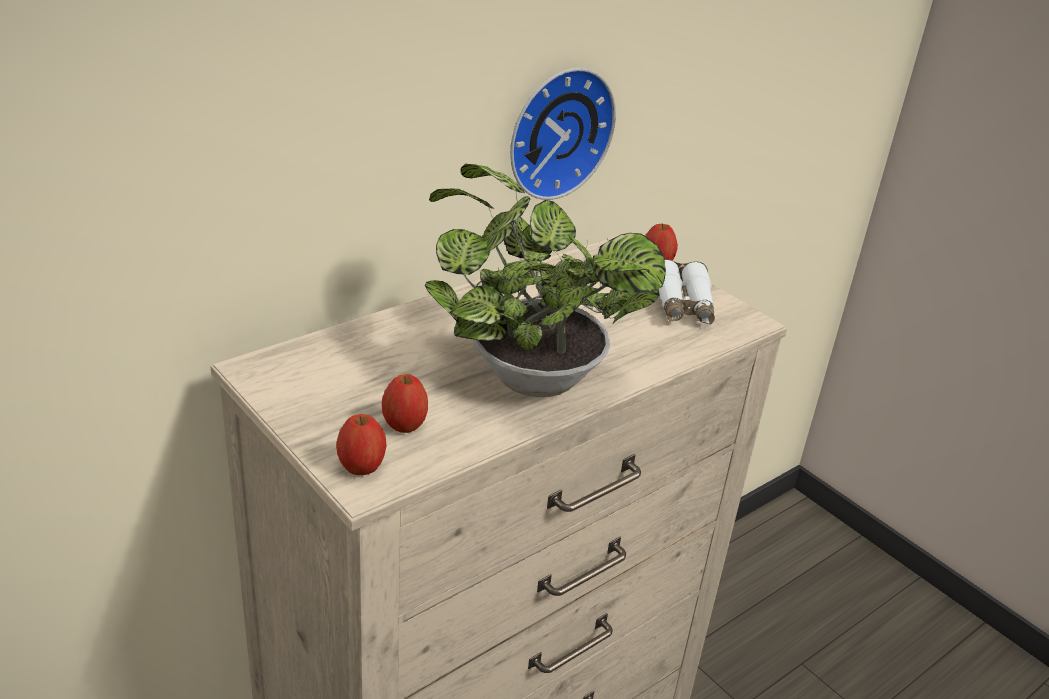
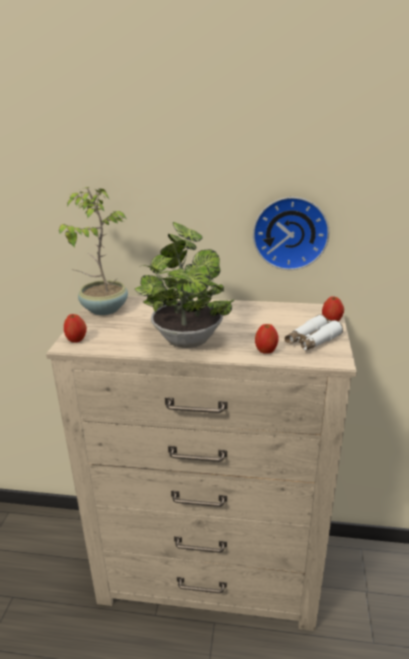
camera: 50 degrees right, 5 degrees down
apple [382,374,428,433] -> apple moved to [255,324,279,354]
none -> potted plant [59,187,128,315]

